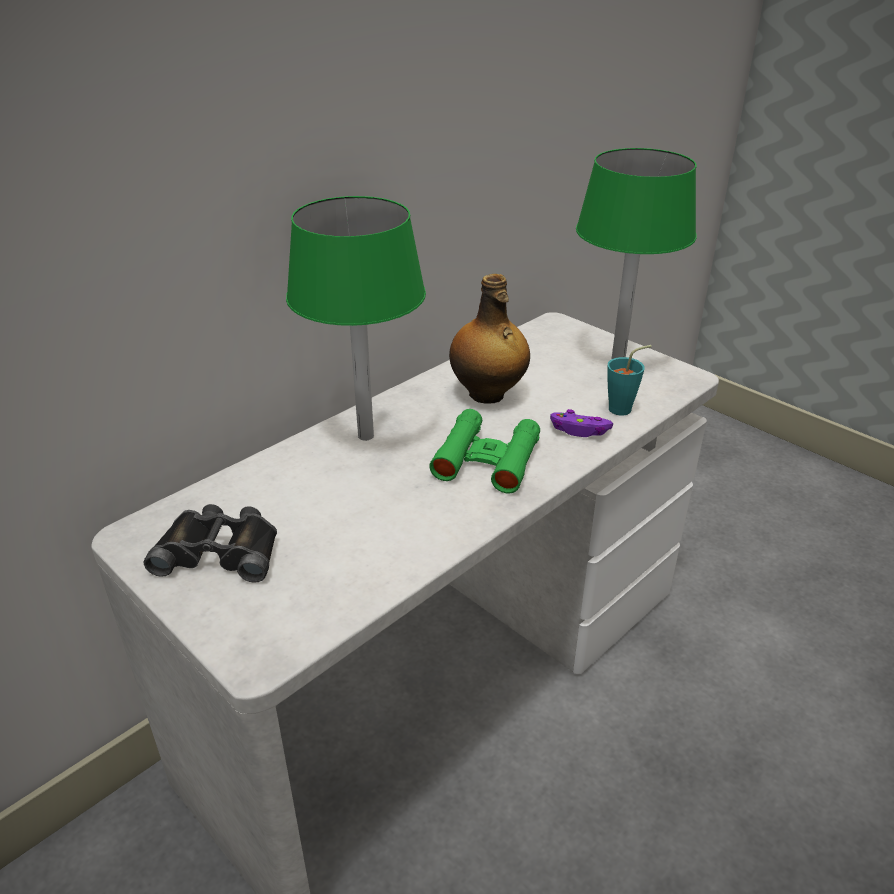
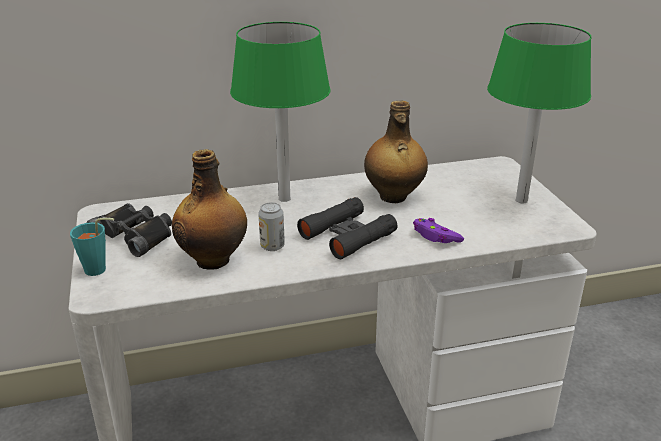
camera: 30 degrees right, 5 degrees down
green binoculars [429,409,540,493] -> black binoculars [297,197,398,259]
turquoise cup [607,345,652,416] -> turquoise cup moved to [70,218,114,276]
none -> bottle [172,149,247,270]
none -> can [258,202,285,251]

